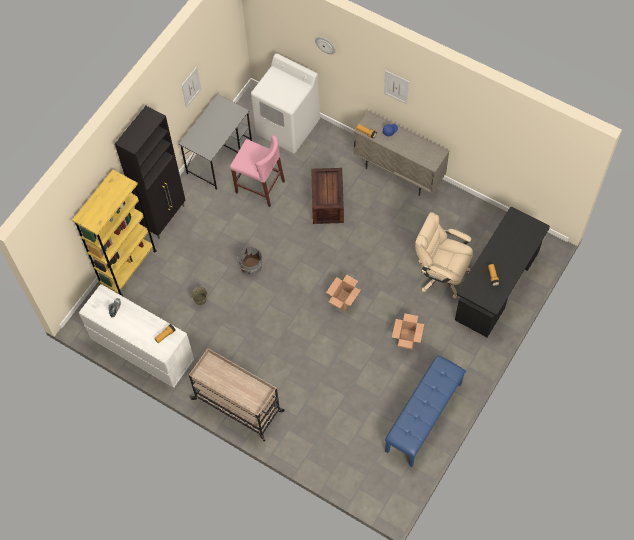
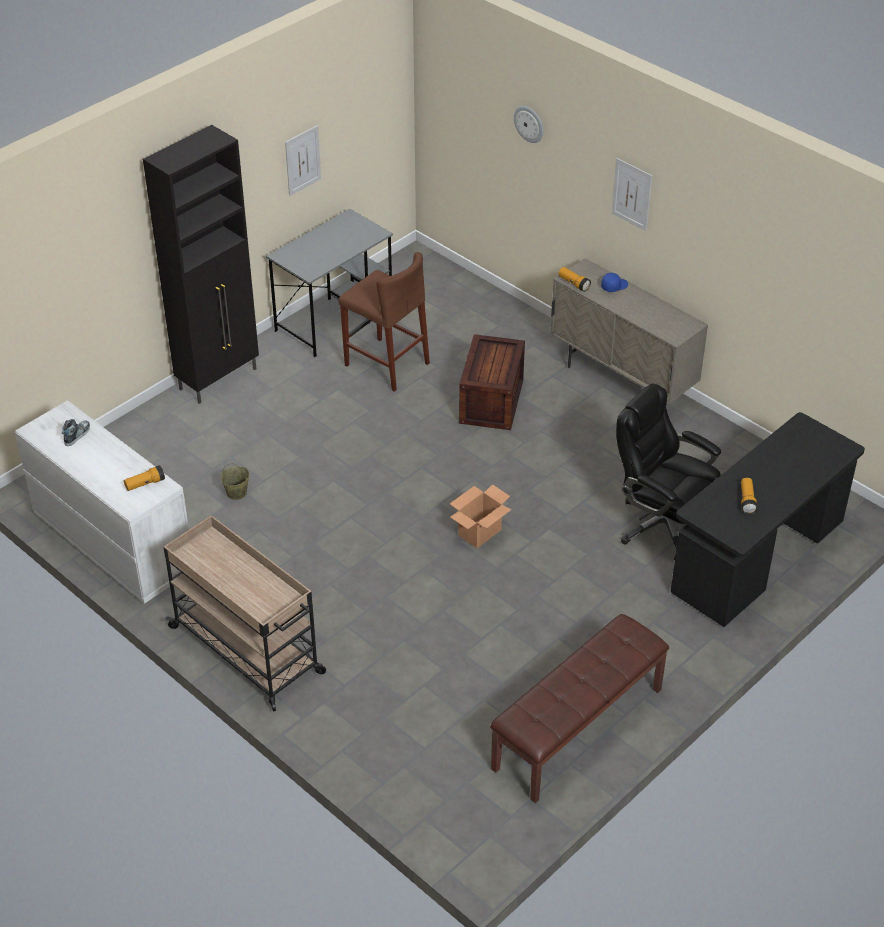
camera: 10 degrees right, 20 degrees down
yellow bookcase [72,169,157,296] -> none
pink stool [230,135,285,207] -> brown stool [339,252,430,392]
grey bucket [236,247,262,277] -> none
white washing machine [251,53,320,153] -> none
blue bench [385,355,466,467] -> brown bench [490,614,669,803]
cardboard box [392,313,424,350] -> none
beige office chair [415,212,473,299] -> black office chair [616,384,721,560]

